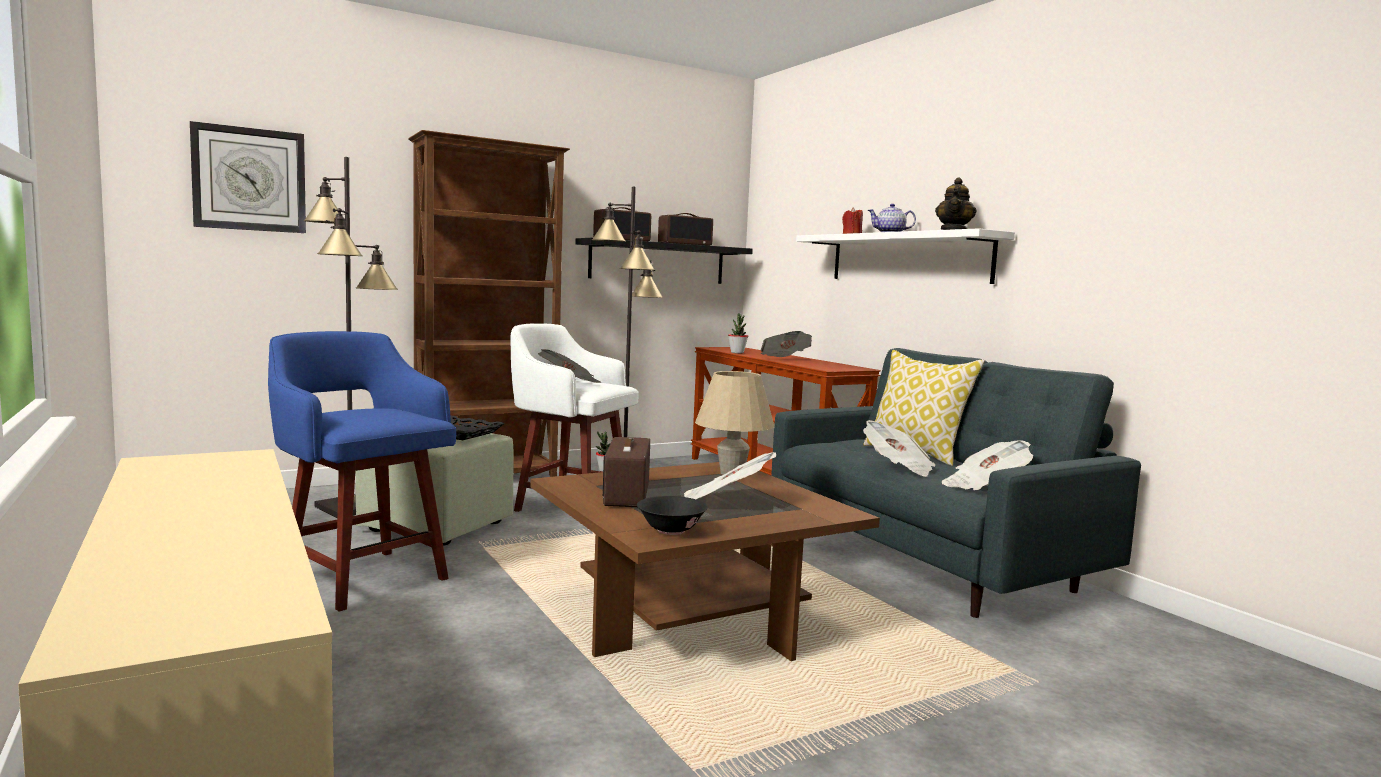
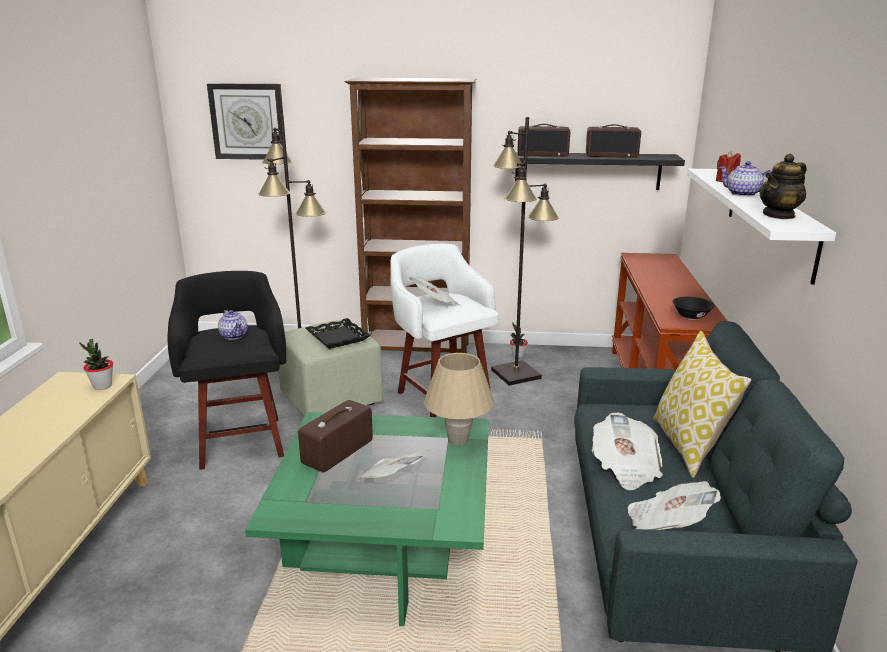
camera: 35 degrees right, 15 degrees up
blue stool [268,331,456,612] -> black stool [168,271,286,470]
brown coffee table [530,462,880,661] -> green coffee table [245,412,489,626]
black bowl [637,496,708,535] -> black bowl moved to [672,297,715,320]
potted plant [728,313,748,353] -> potted plant moved to [79,339,113,390]
newspaper [761,331,812,357] -> none
none -> teapot [218,310,248,340]

